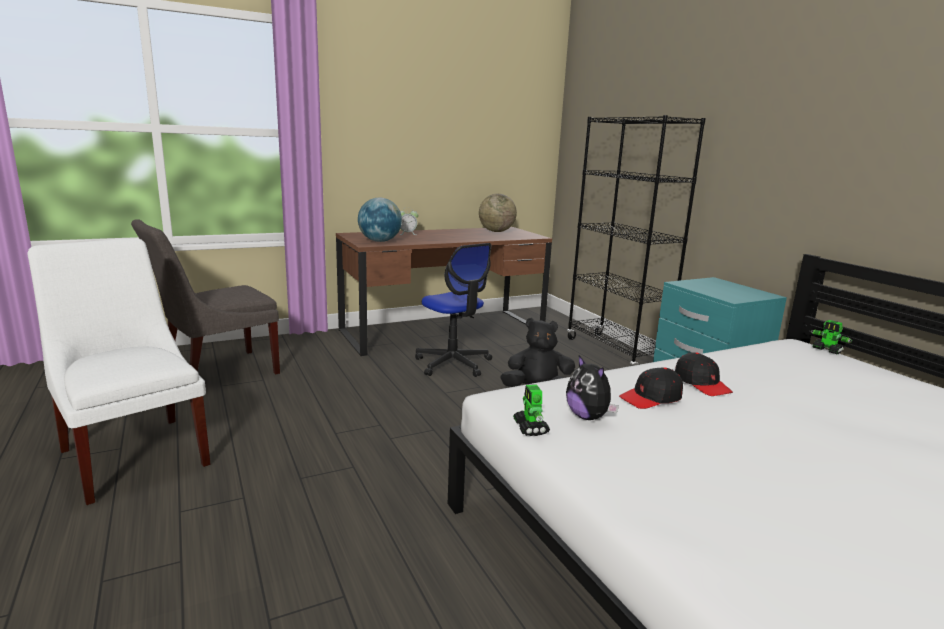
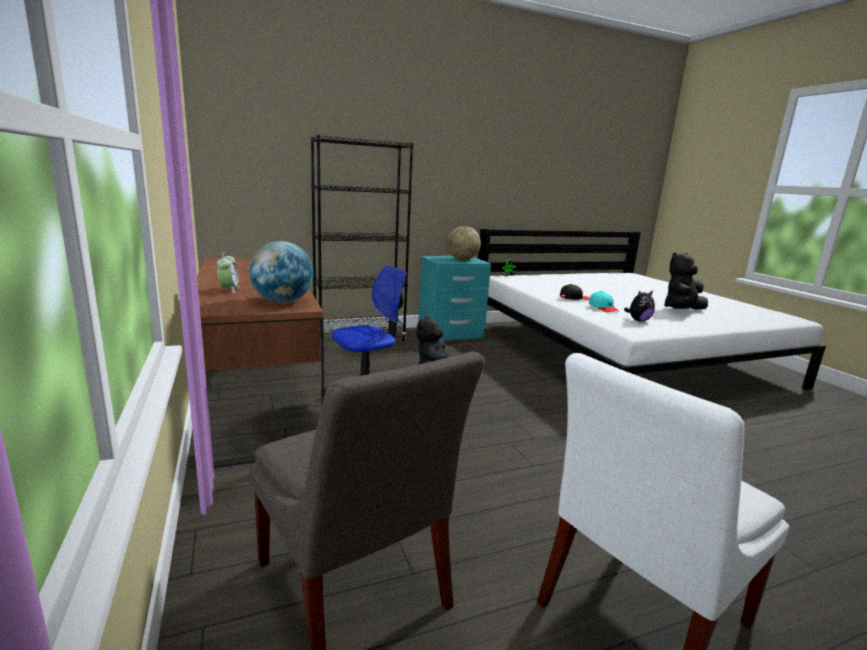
camera: 85 degrees left, 0 degrees up
globe [479,194,517,232] -> globe moved to [447,226,481,260]
toy robot [513,384,550,436] -> none
black cap [619,367,683,409] -> turquoise cap [589,291,620,312]
none -> black plush toy [664,252,708,310]

